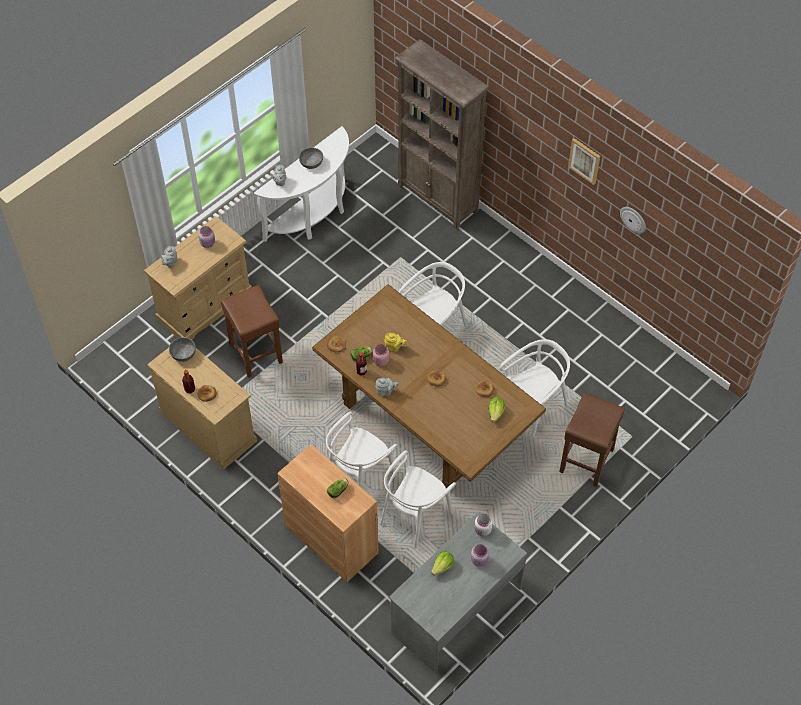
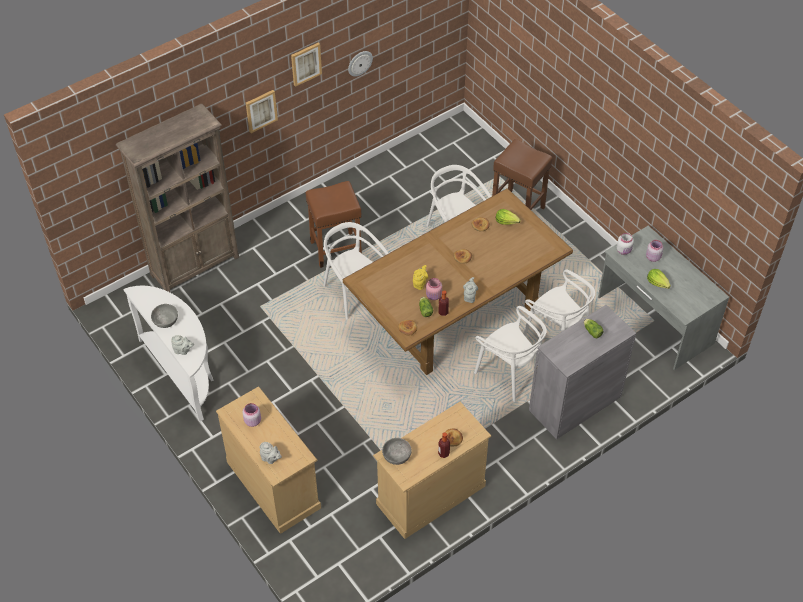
camera: 80 degrees left, 5 degrees down
brown stool [221,285,283,378] -> brown stool moved to [306,181,362,268]
brown cabinet [277,444,379,582] -> grey cabinet [529,305,636,440]
none -> picture [246,90,278,133]

